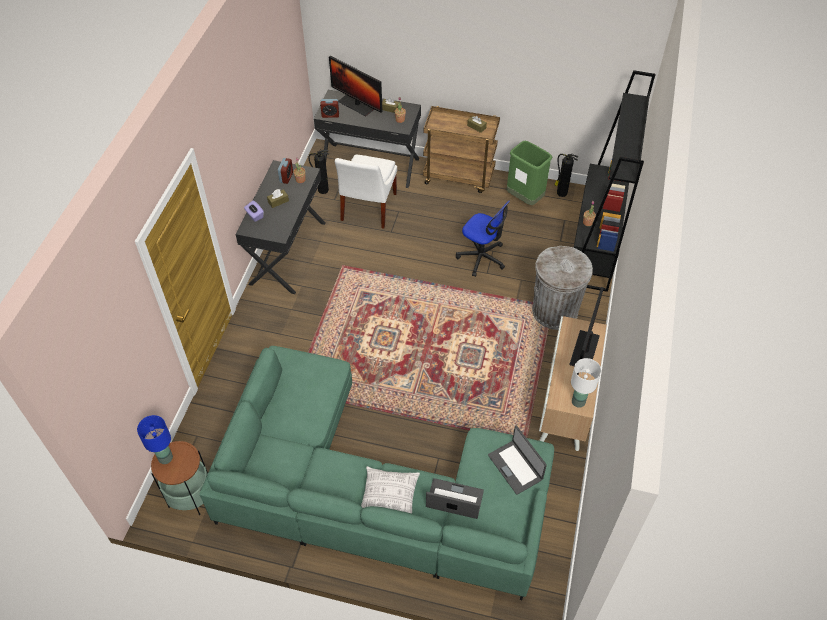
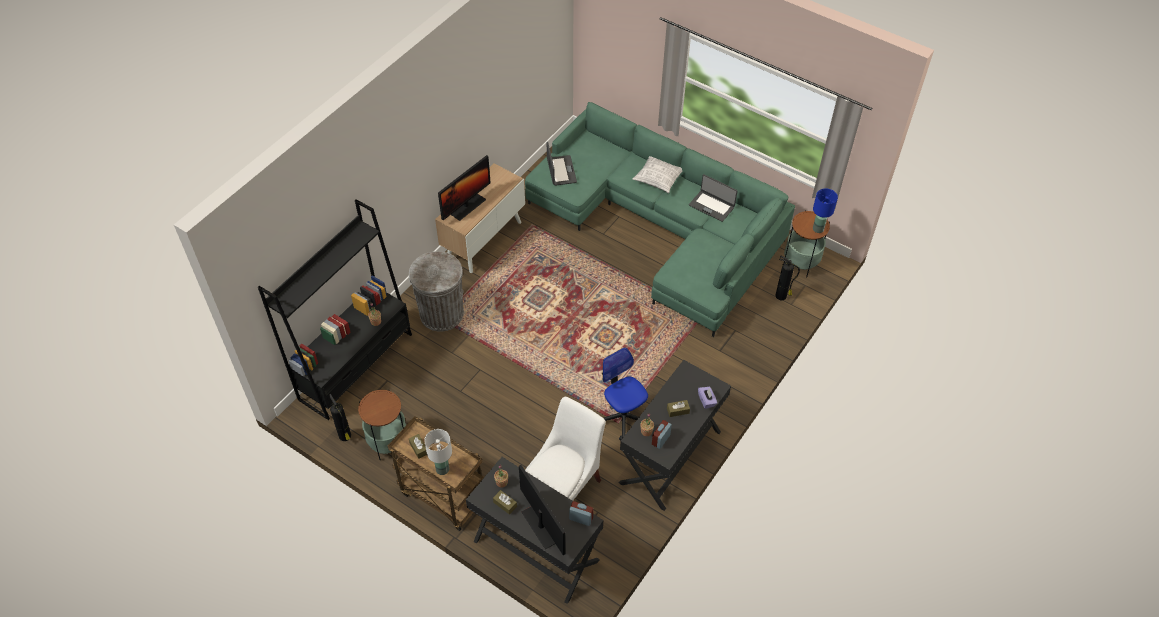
camera: 160 degrees left, 0 degrees up
fire extinguisher [308,150,329,194] -> fire extinguisher moved to [775,256,800,300]
laptop [426,478,484,519] -> laptop moved to [689,174,738,222]
office chair [456,201,510,277] -> office chair moved to [602,347,648,441]
green trash can [507,141,552,205] -> side table [358,390,406,460]
white table lamp [571,358,601,408] -> white table lamp moved to [424,429,452,475]

